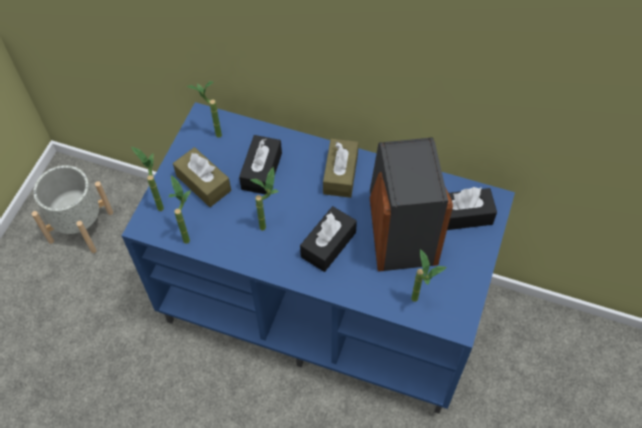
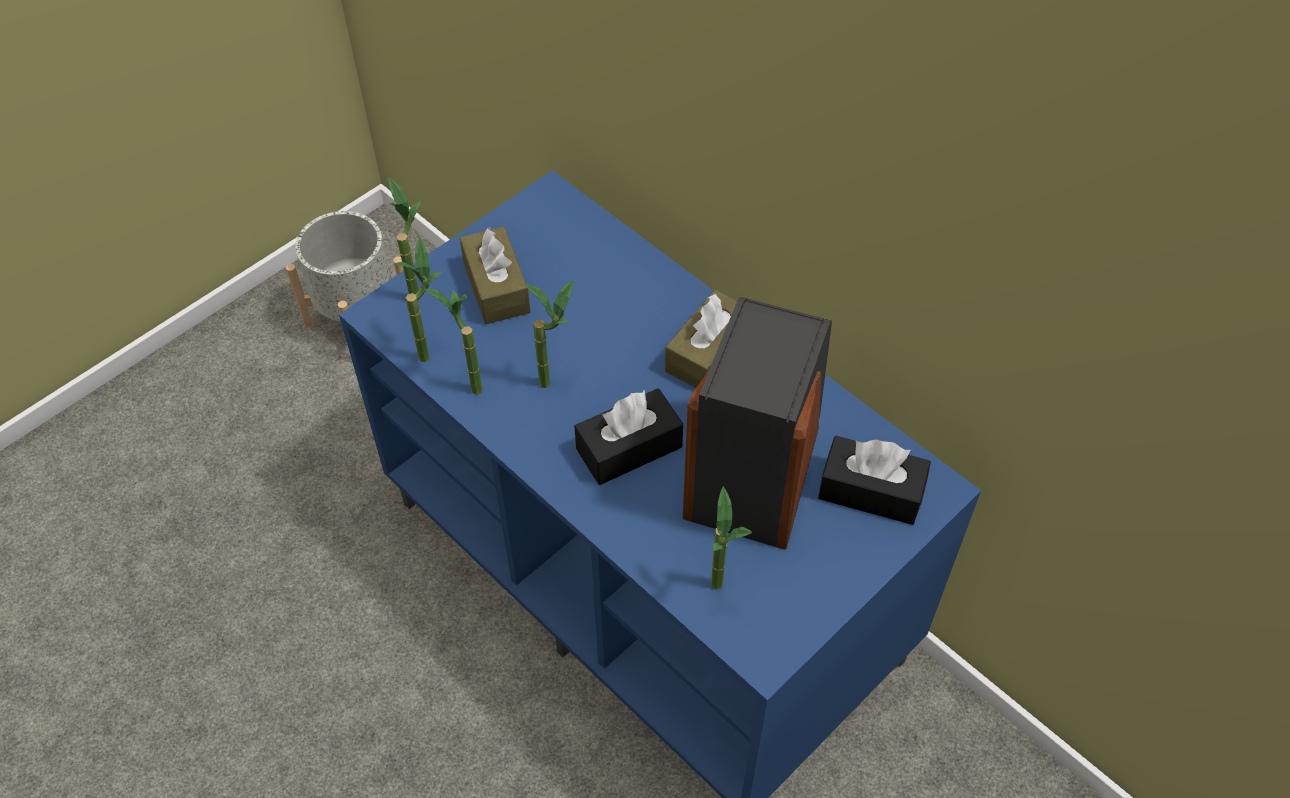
camera: 25 degrees right, 5 degrees down
potted plant [187,81,222,138] -> potted plant moved to [424,289,482,395]
black tissue box [239,135,282,195] -> none

